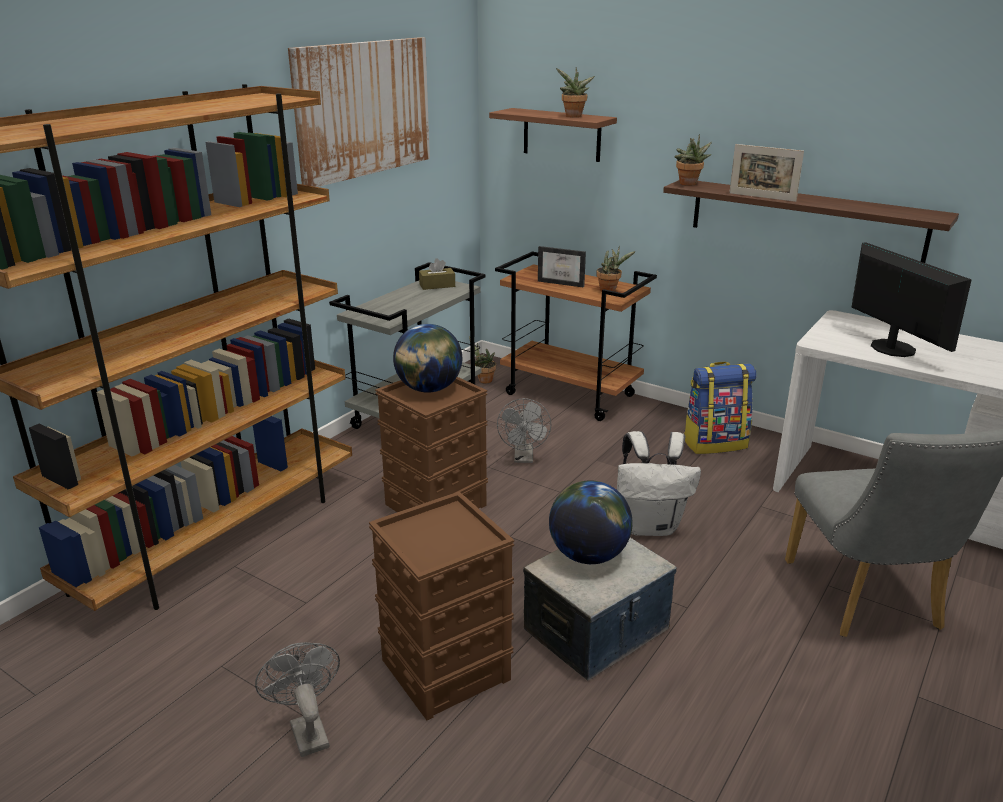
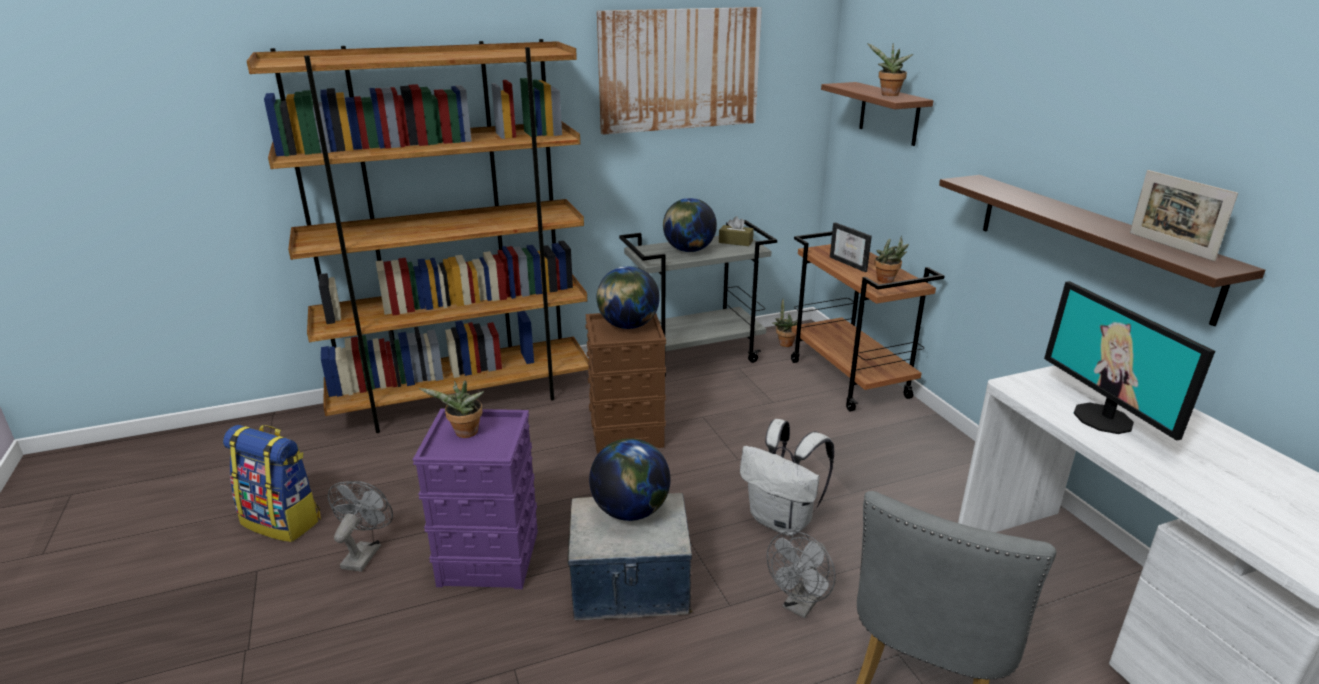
camera: 35 degrees right, 0 degrees up
brown storage box [369,492,514,720] -> purple storage box [413,408,538,589]
grey fan [497,398,551,463] -> grey fan moved to [767,531,836,618]
potted plant [674,134,712,186] -> potted plant moved to [419,381,484,438]
backpack [684,362,756,454] -> backpack moved to [223,425,321,542]
picture frame [729,144,804,202] -> picture frame moved to [1130,170,1238,261]
monitor [852,242,972,357] -> monitor turned 150 degrees clockwise [1044,281,1215,441]
none -> globe [663,198,717,252]

